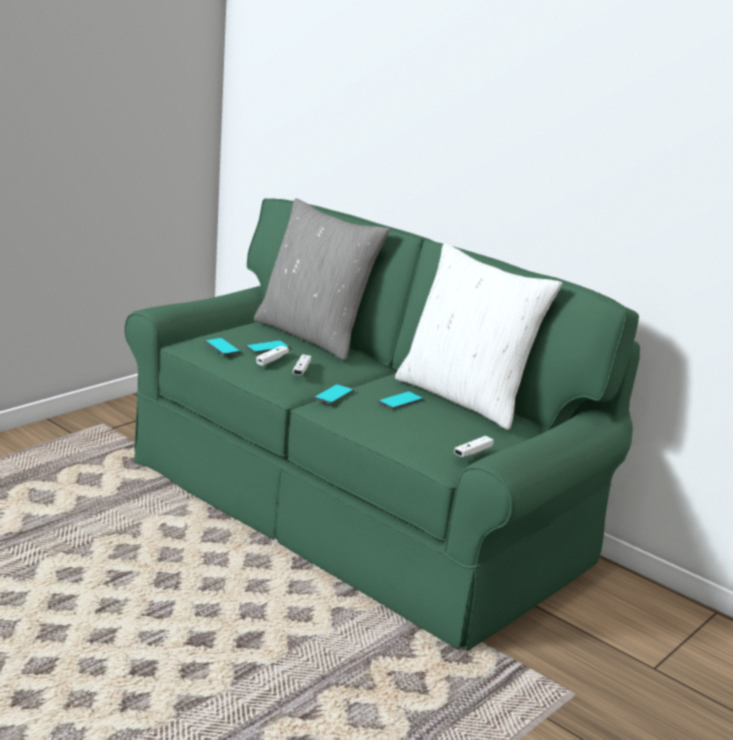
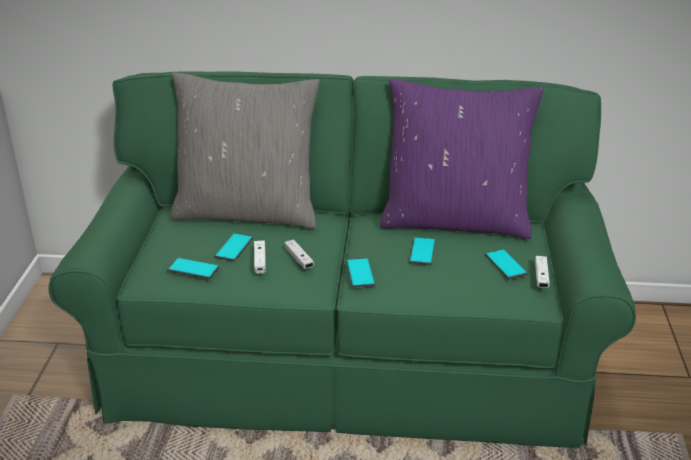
camera: 35 degrees left, 10 degrees up
white pillow [395,243,562,430] -> purple pillow [380,79,543,239]
none -> phone [485,249,528,280]

